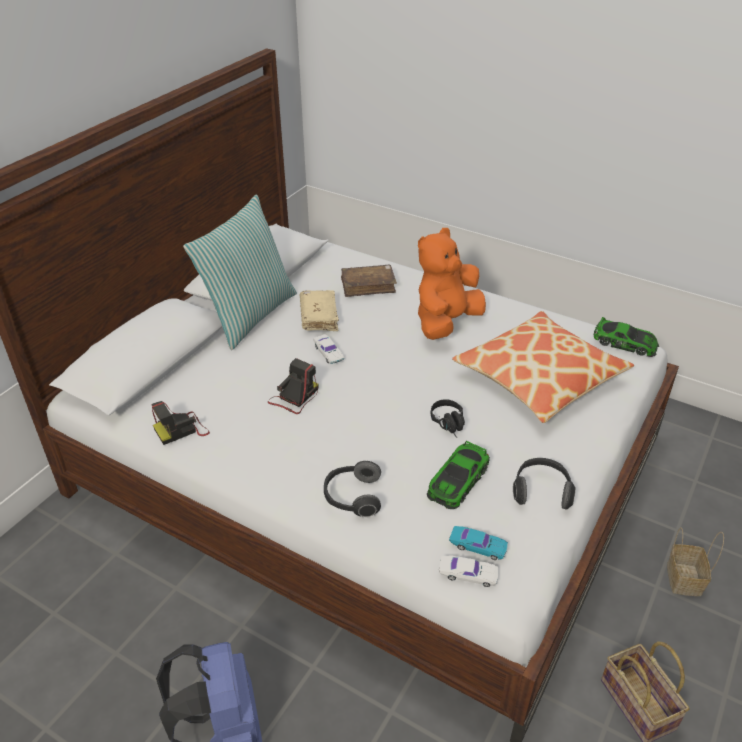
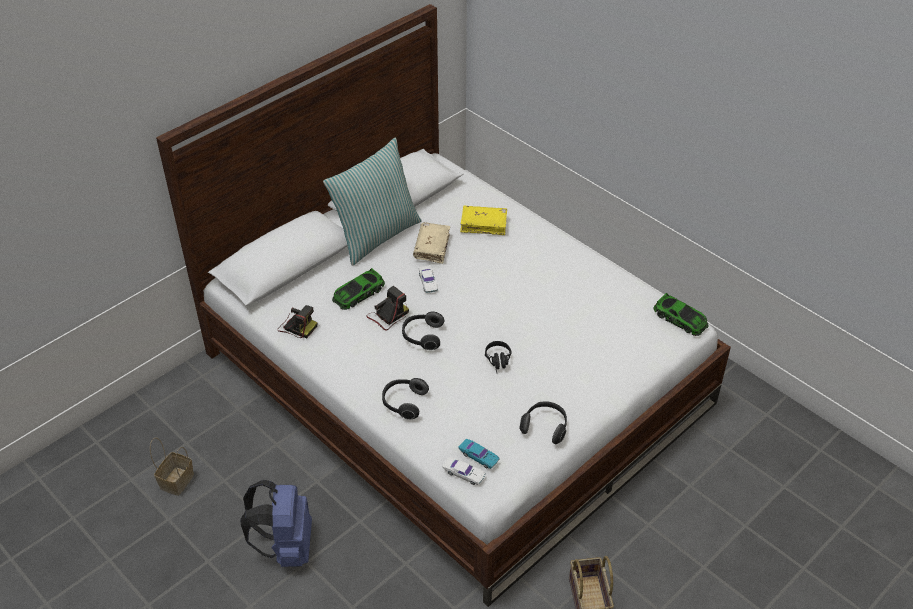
camera: 15 degrees right, 5 degrees up
camera [152,401,210,445] -> camera turned 135 degrees counterclockwise [277,305,317,338]
brown book [341,265,397,297] -> yellow book [460,205,507,235]
orange plush toy [418,228,486,340] -> none
toy car [427,441,490,509] -> toy car moved to [332,268,385,310]
pillow [452,311,634,423] -> none
basket [667,527,724,596] -> basket moved to [150,437,194,496]
none -> headphones [402,312,444,350]

